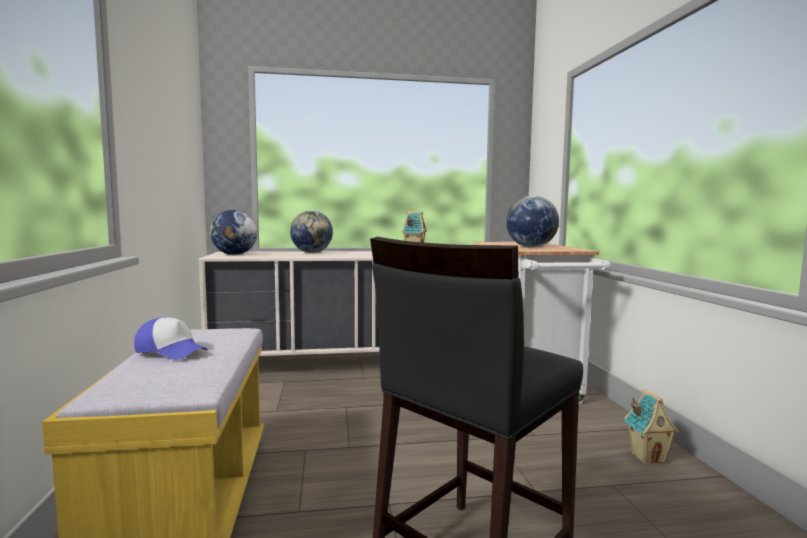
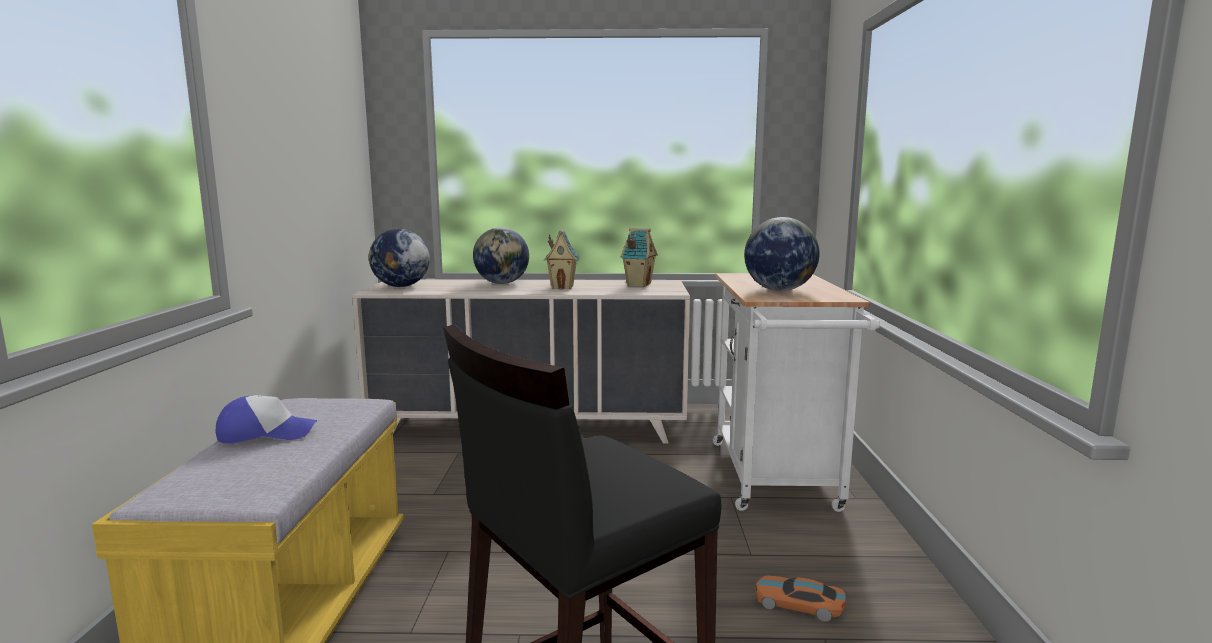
camera: 10 degrees right, 5 degrees up
cap [134,317,208,360] -> cap turned 45 degrees counterclockwise [215,395,317,444]
toy house [624,389,679,465] -> toy house moved to [544,229,580,290]
none -> toy car [755,576,846,622]

